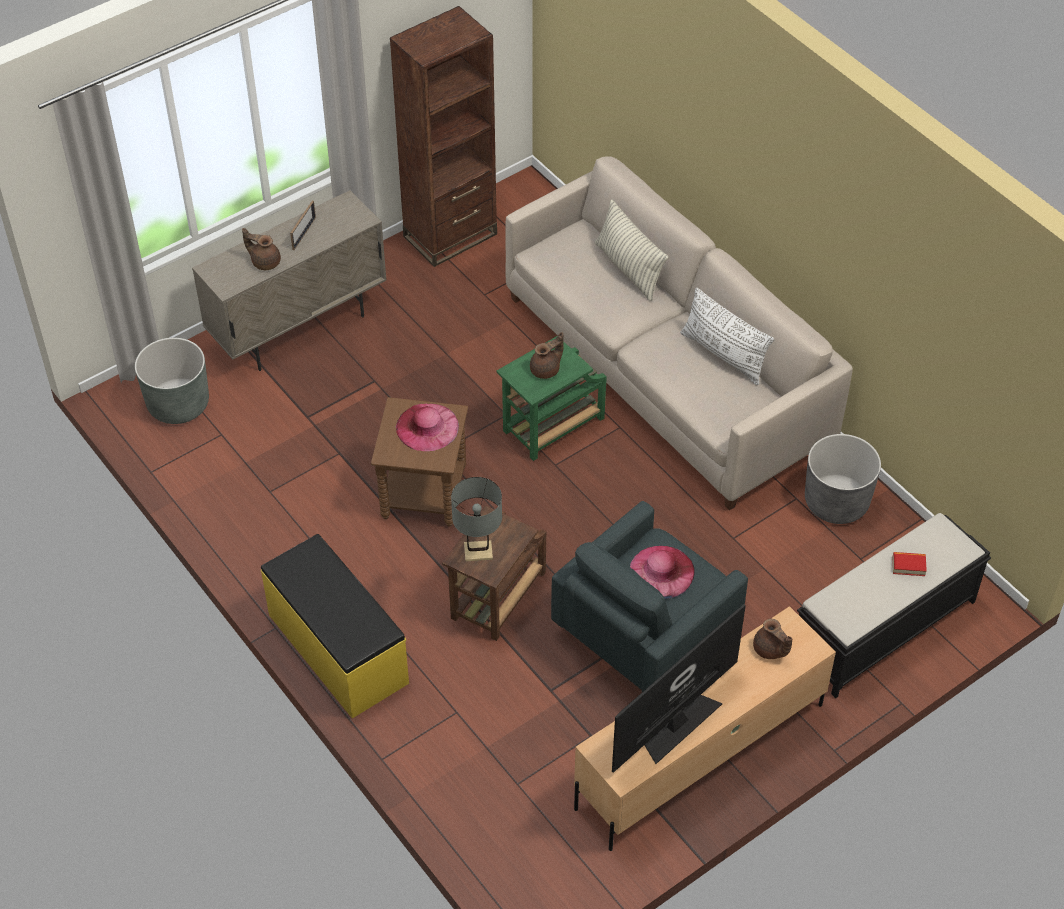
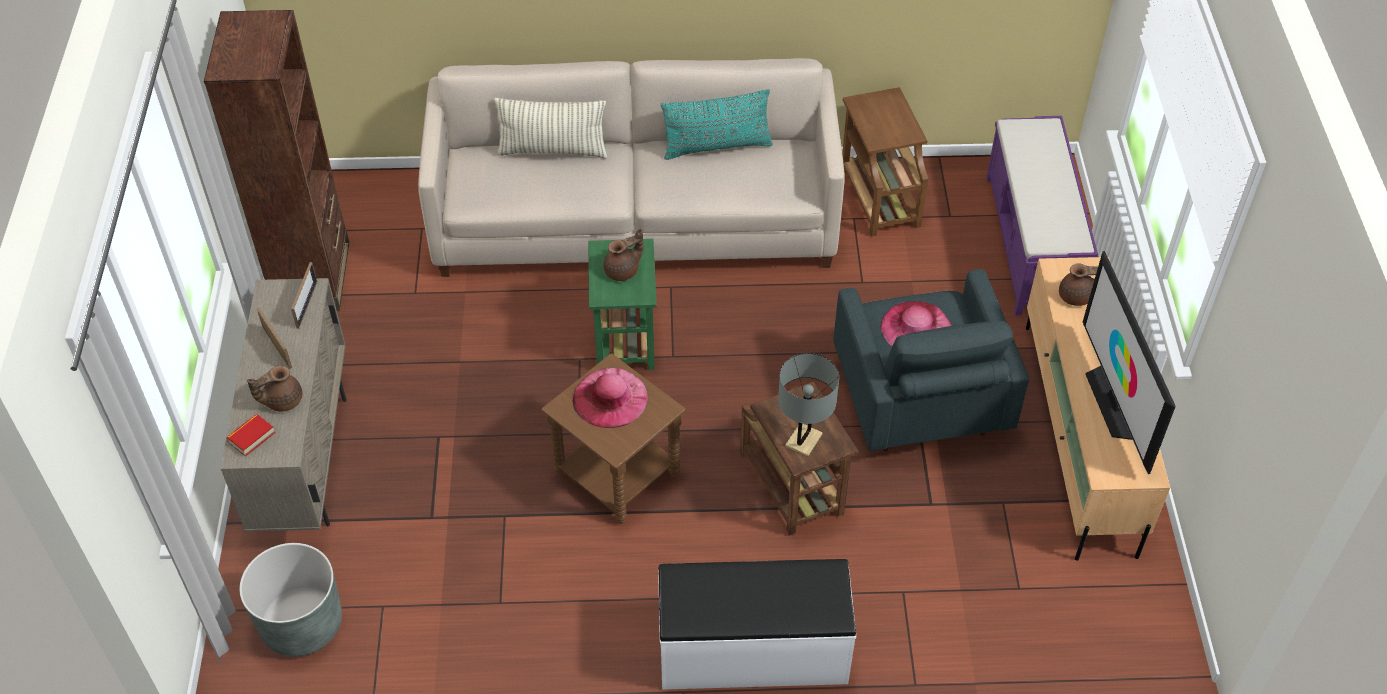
camera: 55 degrees left, 0 degrees up
yellow bench [261,534,409,718] -> white bench [658,559,856,690]
brown teapot [530,332,564,379] -> brown teapot turned 60 degrees clockwise [604,229,643,281]
white pillow [680,288,775,385] -> turquoise pillow [661,89,773,160]
black bench [797,513,991,698] -> purple bench [986,116,1098,315]
grey planter [805,434,881,524] -> brown side table [842,87,929,237]
book [893,552,927,576] -> book moved to [226,414,275,456]
none -> picture frame [291,262,317,329]

